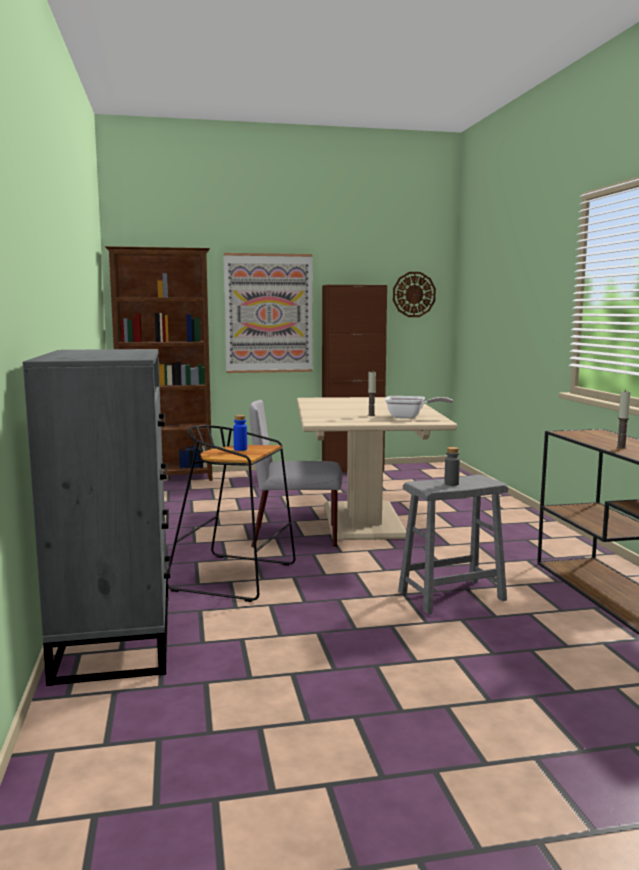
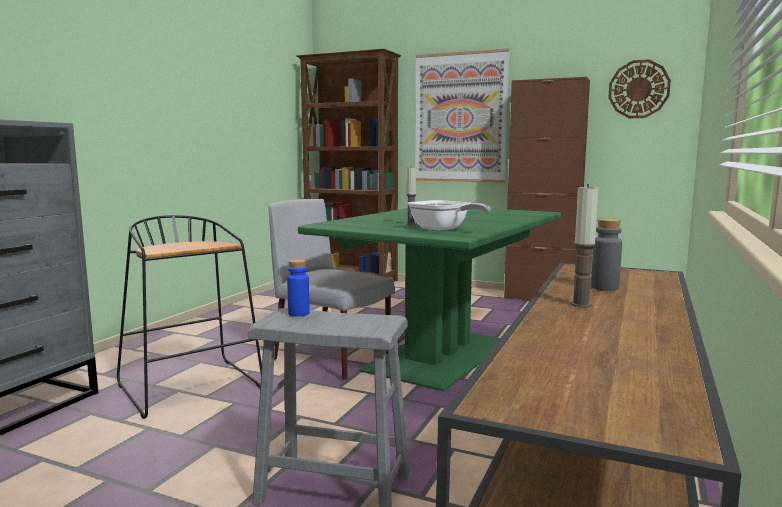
camera: 35 degrees right, 0 degrees up
blue bottle [233,415,247,451] -> blue bottle moved to [287,259,310,317]
beige dining table [297,397,457,540] -> green dining table [298,208,561,391]
grey bottle [444,447,460,486] -> grey bottle moved to [591,218,622,291]

